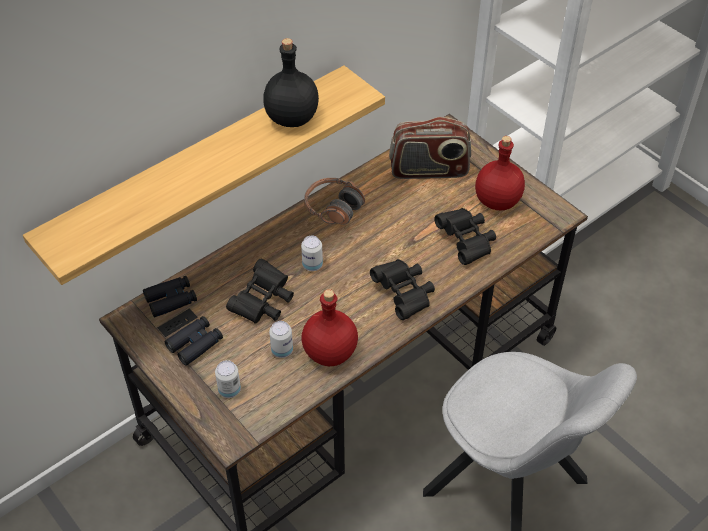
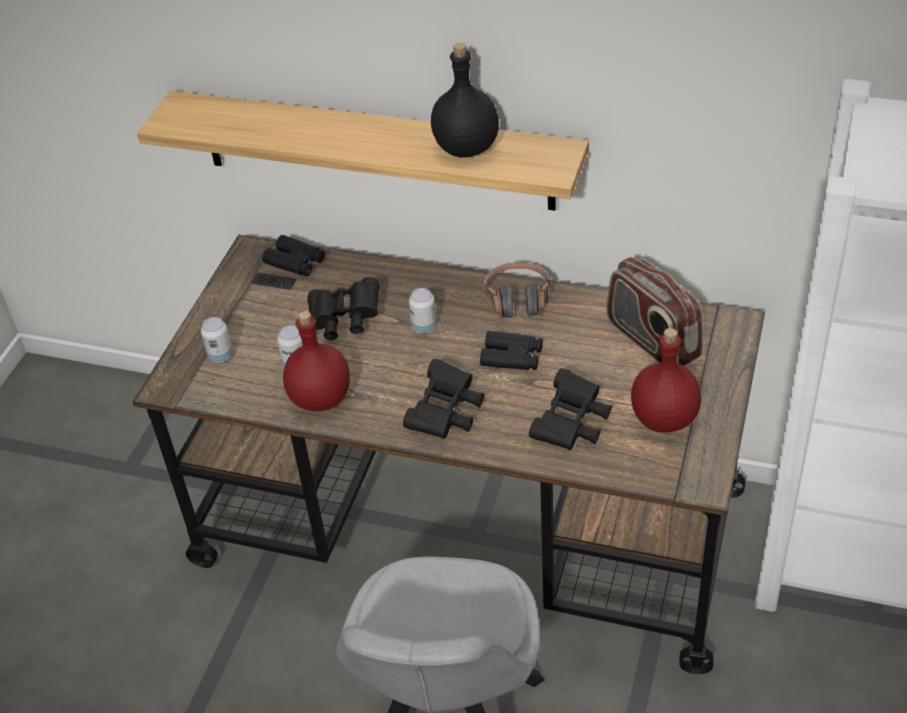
camera: 60 degrees right, 5 degrees down
black binoculars [165,316,223,366] -> black binoculars moved to [480,331,543,370]

